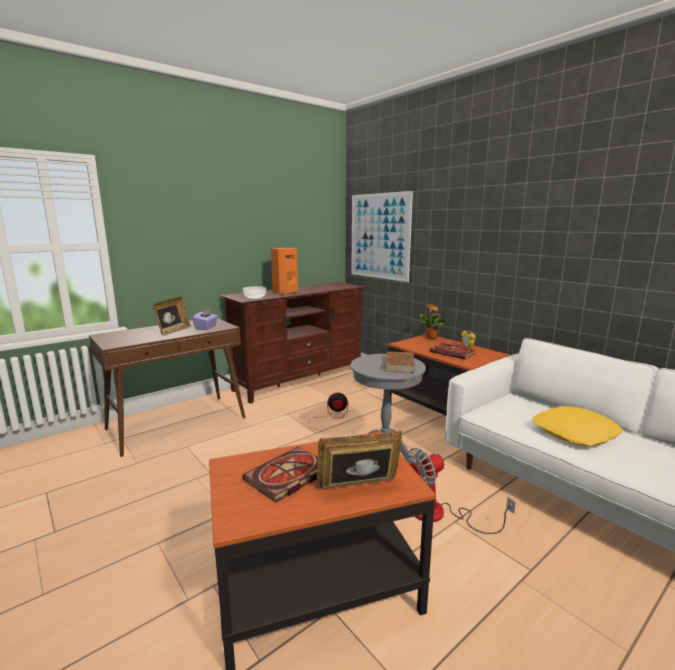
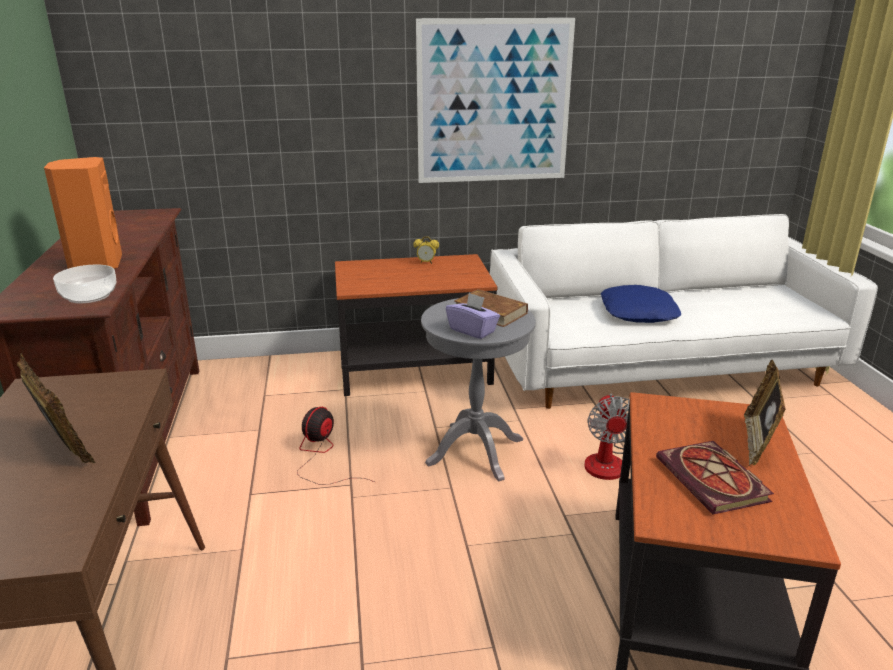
camera: 60 degrees left, 10 degrees up
purple tissue box [192,308,218,330] -> purple tissue box moved to [446,293,500,339]
picture [351,191,413,282] -> picture moved to [416,18,575,183]
potted plant [420,303,448,339] -> none
book [430,343,475,359] -> none
yellow pillow [532,406,623,446] -> blue pillow [601,285,681,323]

